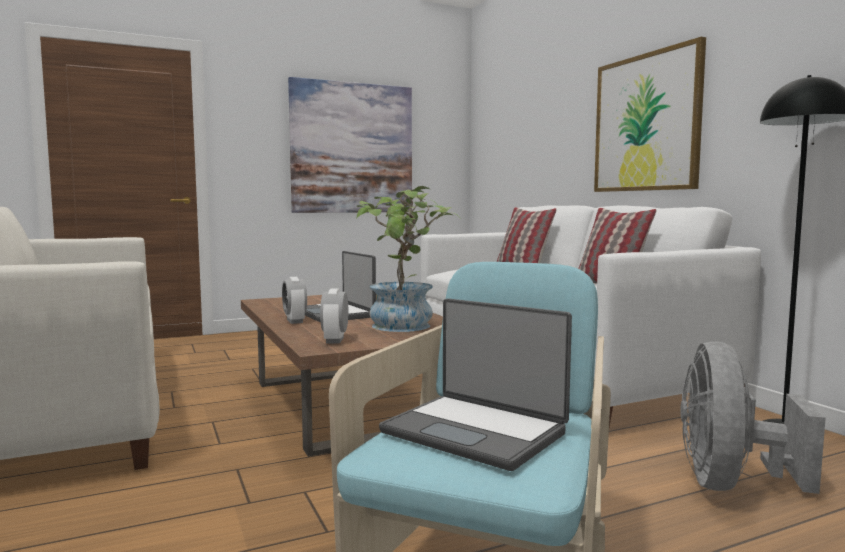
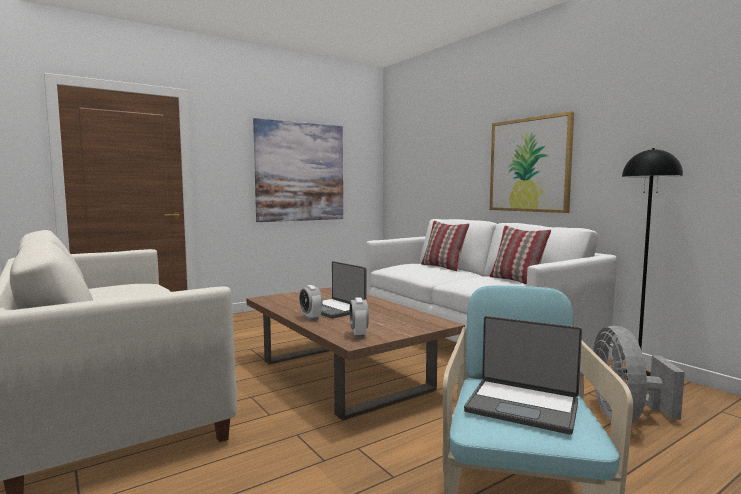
camera: 10 degrees left, 0 degrees up
potted plant [356,186,459,332] -> none

